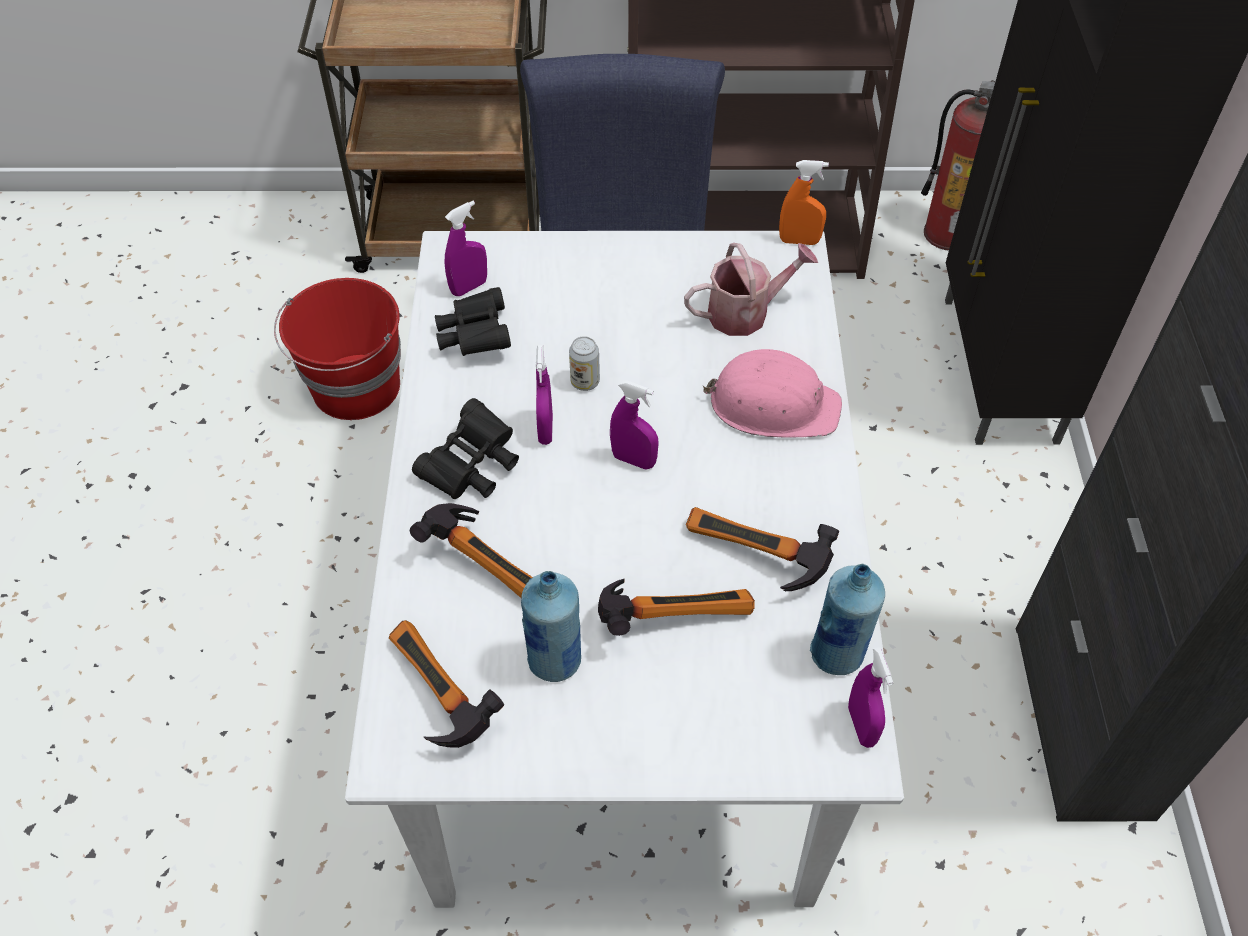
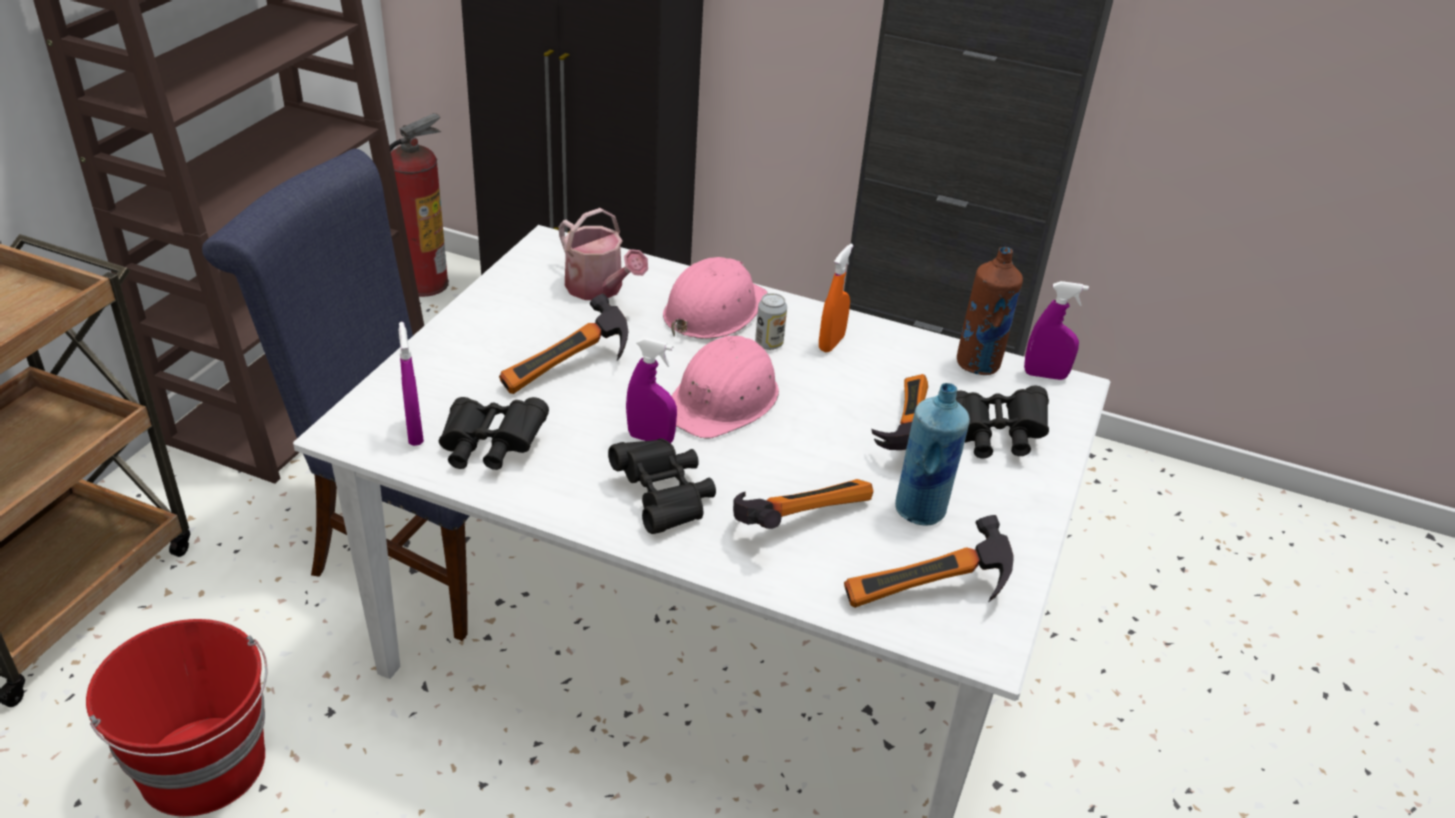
camera: 70 degrees left, 15 degrees down
can [569,336,600,391] -> can moved to [755,293,787,350]
purple spray bottle [610,380,659,470] -> pink hard hat [671,336,779,439]
watering can [684,243,818,336] -> watering can turned 135 degrees clockwise [559,208,648,300]
hammer [686,507,839,591] -> hammer moved to [499,293,628,394]
orange spray bottle [779,160,829,245] -> orange spray bottle moved to [819,244,854,352]
blue bottle [810,564,885,675] -> brown bottle [957,247,1023,375]
none -> black binoculars [956,386,1049,458]

